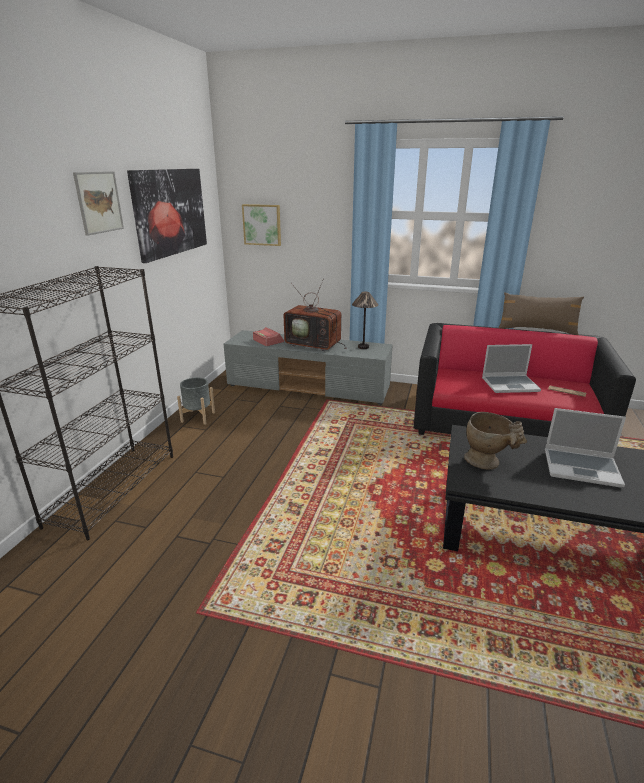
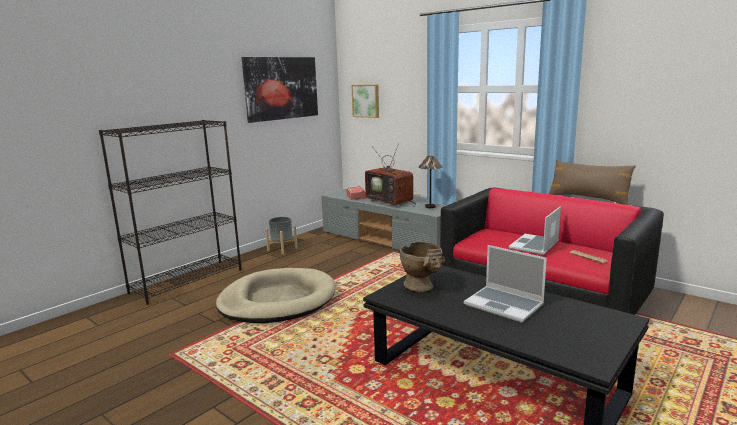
camera: 25 degrees right, 10 degrees down
picture [73,171,124,236] -> none
laptop [482,344,541,393] -> laptop turned 105 degrees clockwise [509,207,561,255]
none -> beige dog bed [216,268,336,323]

